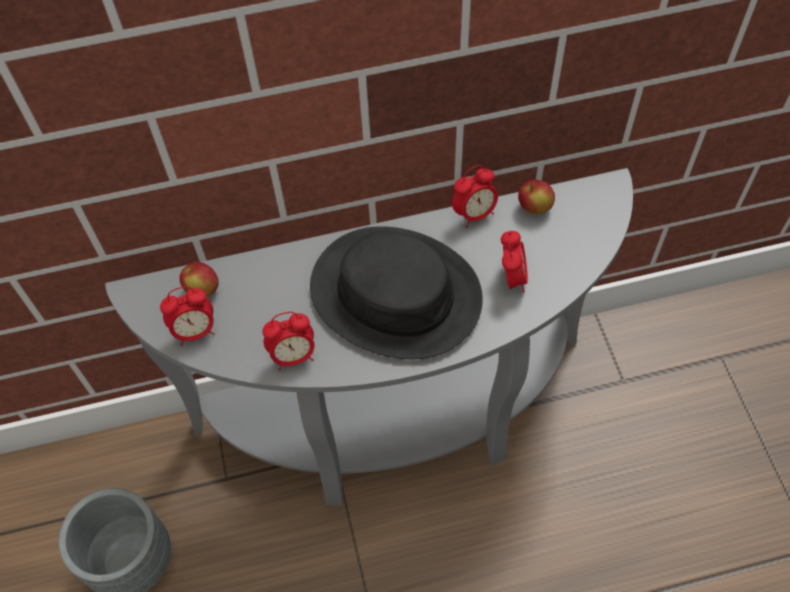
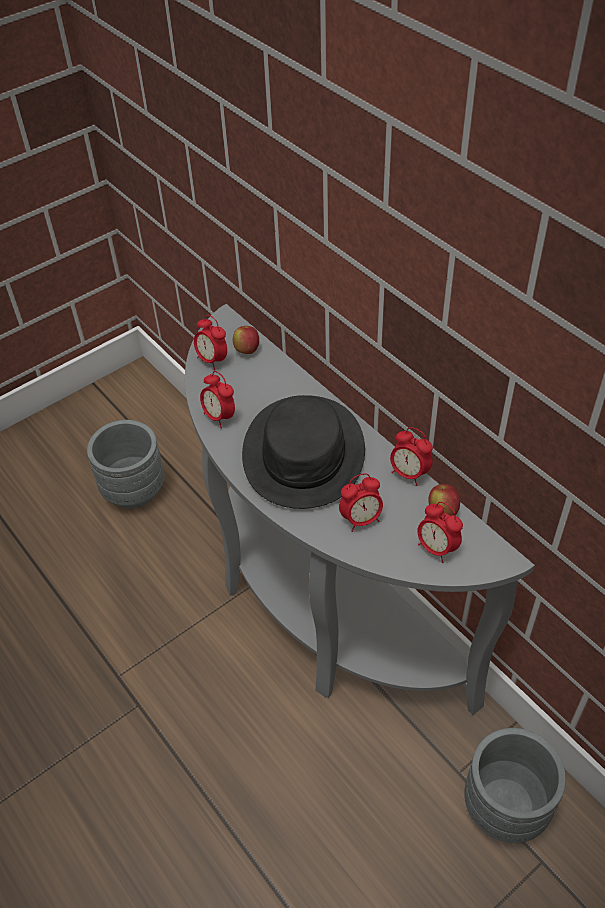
camera: 65 degrees right, 10 degrees down
none -> alarm clock [417,502,463,563]
none -> grey planter [464,728,566,843]

